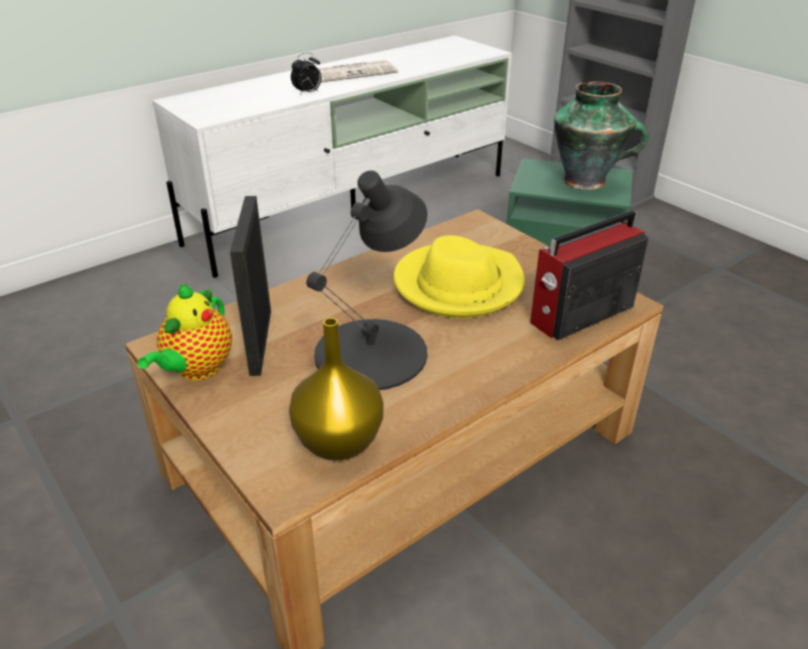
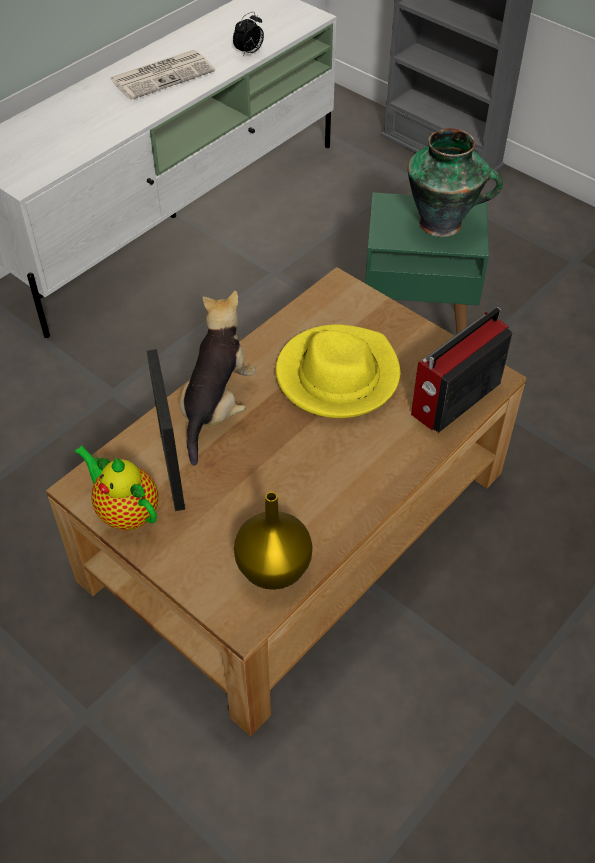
camera: 10 degrees left, 15 degrees up
teapot [137,283,232,380] -> teapot turned 120 degrees clockwise [74,445,158,530]
alarm clock [291,52,322,95] -> alarm clock moved to [233,12,264,57]
black table lamp [306,170,427,390] -> none
none -> plush toy [180,291,256,466]

